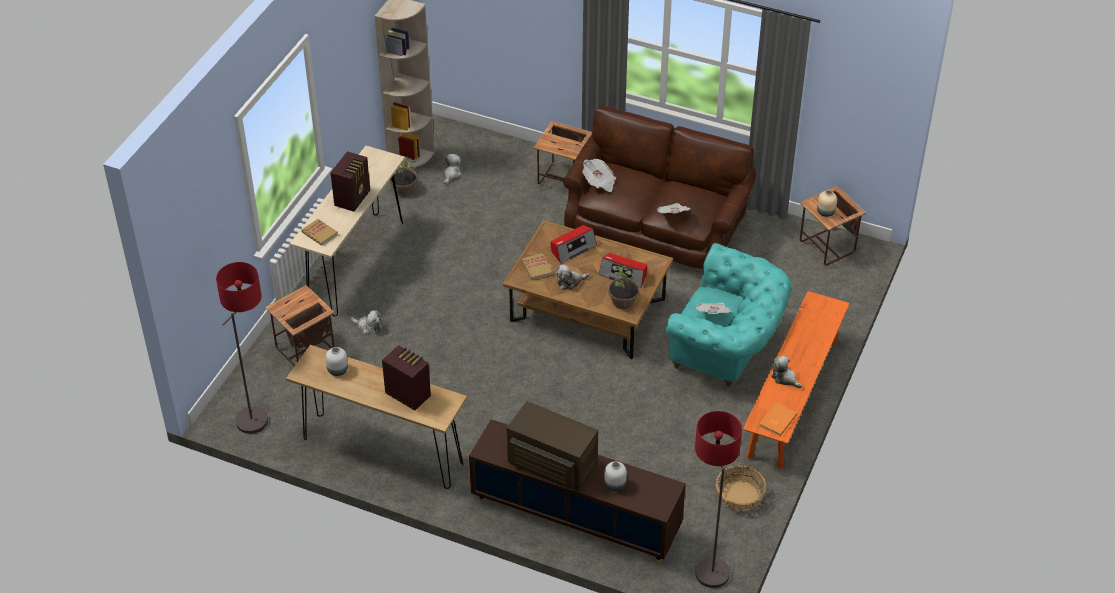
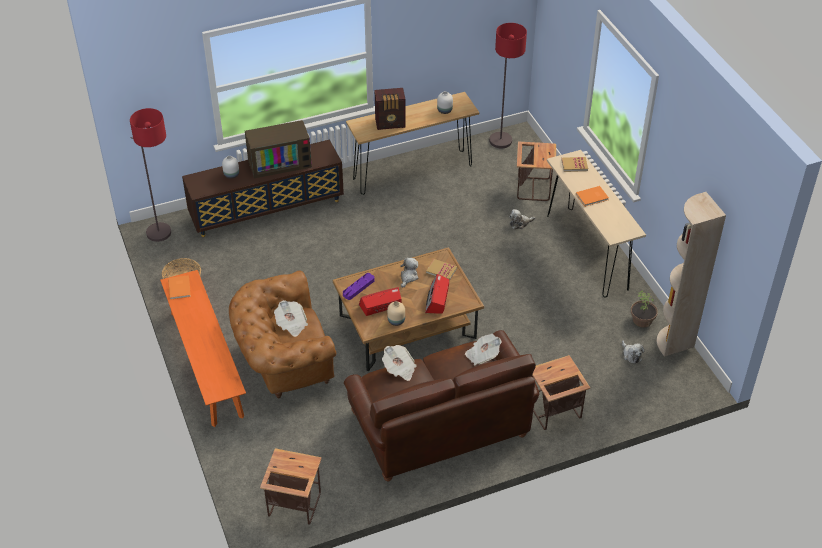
camera: 135 degrees right, 0 degrees up
radio [331,151,370,212] -> orange book [576,186,609,207]
potted plant [608,265,640,309] -> purple tray [343,273,375,300]
turquoise armchair [666,243,791,387] -> brown armchair [229,270,336,399]
plush toy [771,355,802,388] -> none
beige vase [817,190,837,217] -> beige vase moved to [387,301,405,326]

